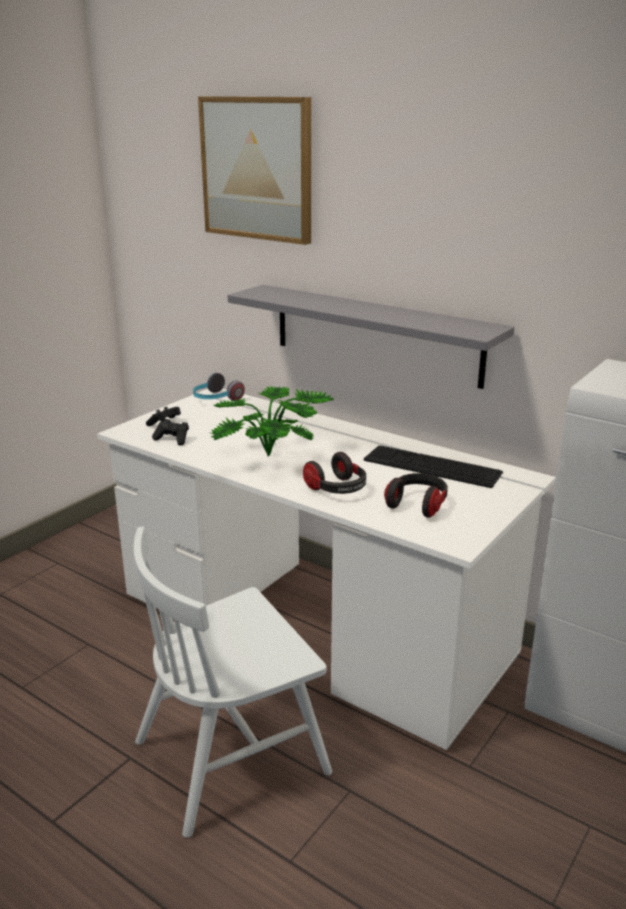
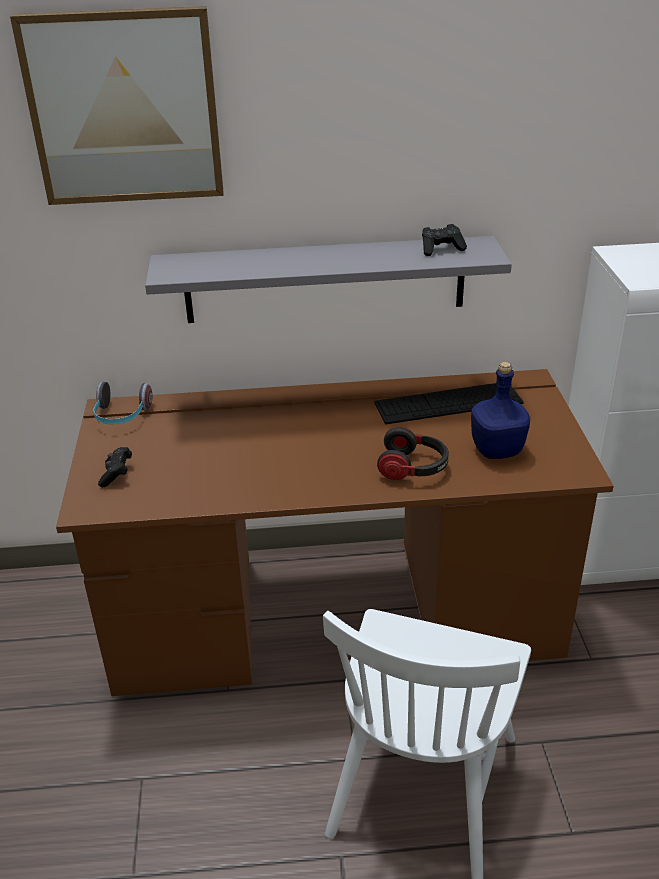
camera: 40 degrees left, 10 degrees up
white desk [97,389,556,750] -> brown desk [56,369,614,696]
black game controller [152,419,189,445] -> black game controller moved to [422,224,467,256]
potted plant [211,386,334,456] -> none
headphones [384,473,448,518] -> blue bottle [471,362,530,459]

